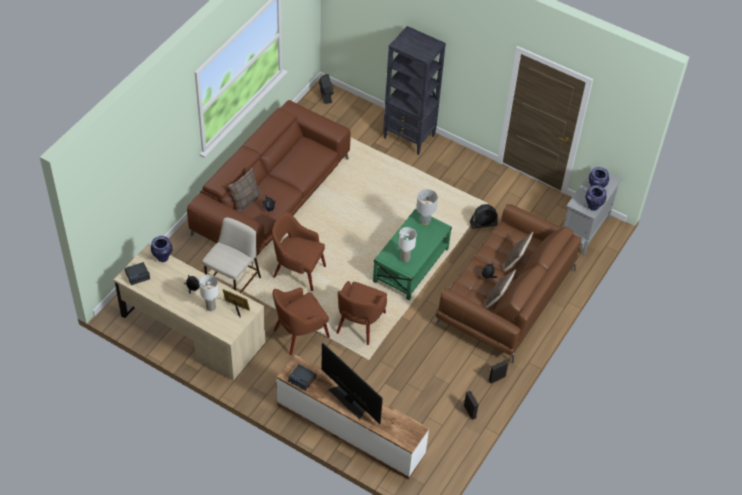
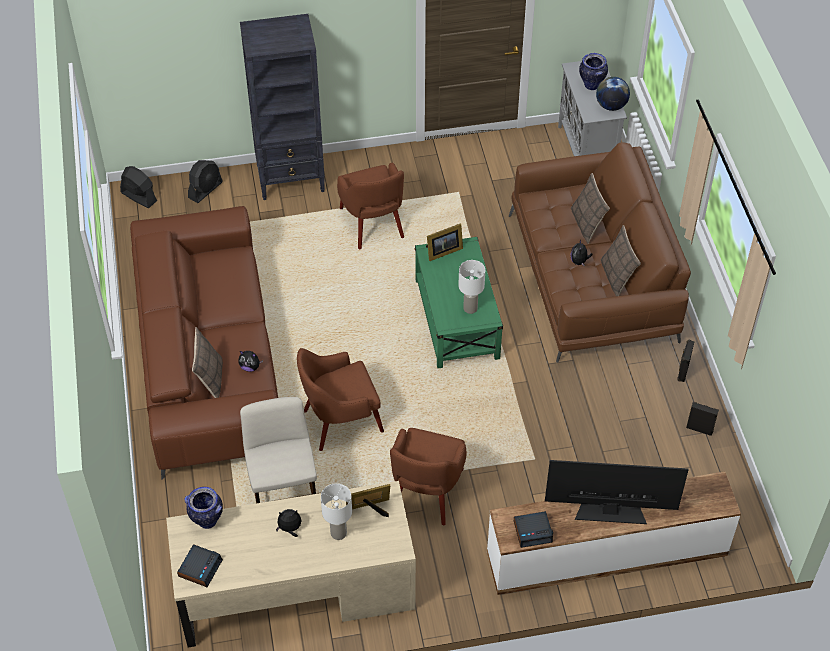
camera: 40 degrees left, 0 degrees up
brown armchair [336,281,387,345] -> brown armchair moved to [337,162,404,250]
grey table lamp [416,189,438,225] -> picture frame [426,223,463,261]
black fan [470,204,498,229] -> black fan moved to [188,160,223,203]
vase [586,185,607,211] -> globe [596,77,630,111]

